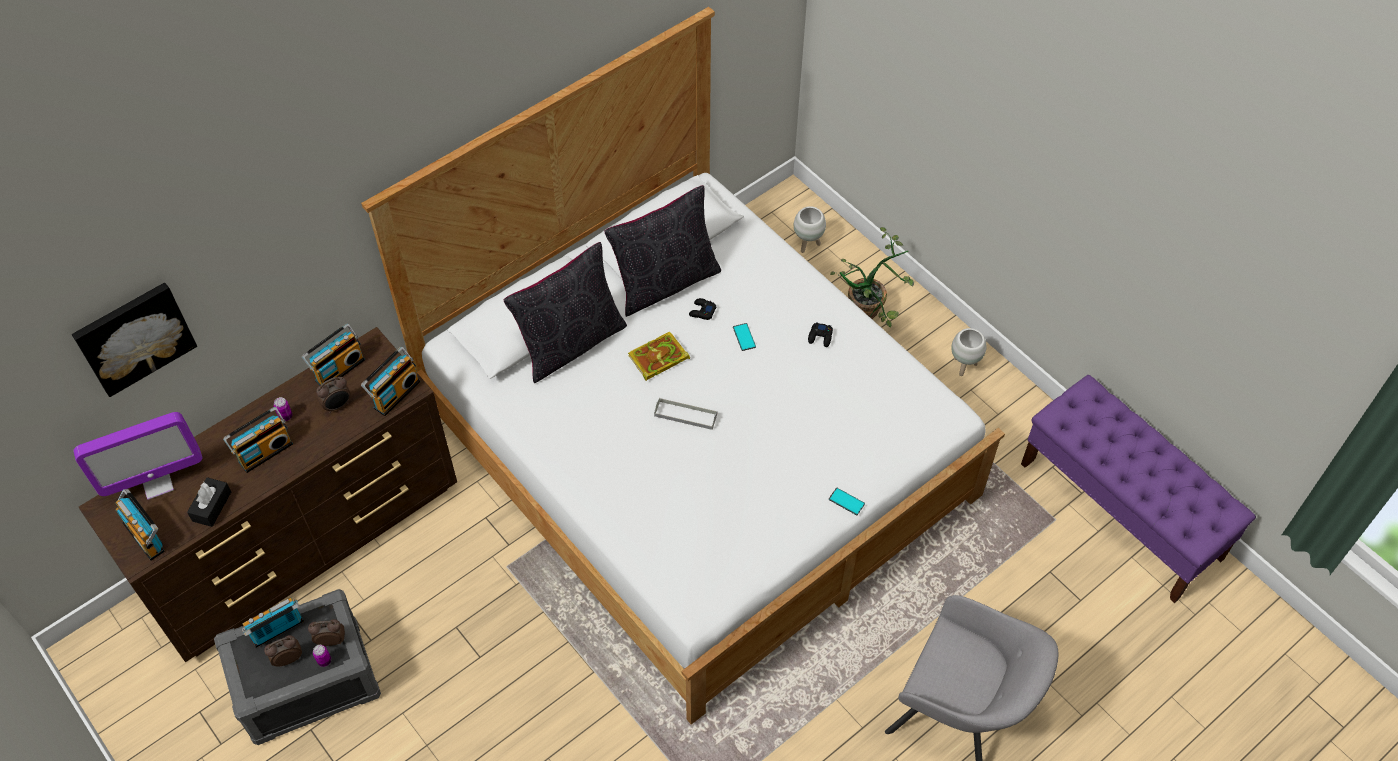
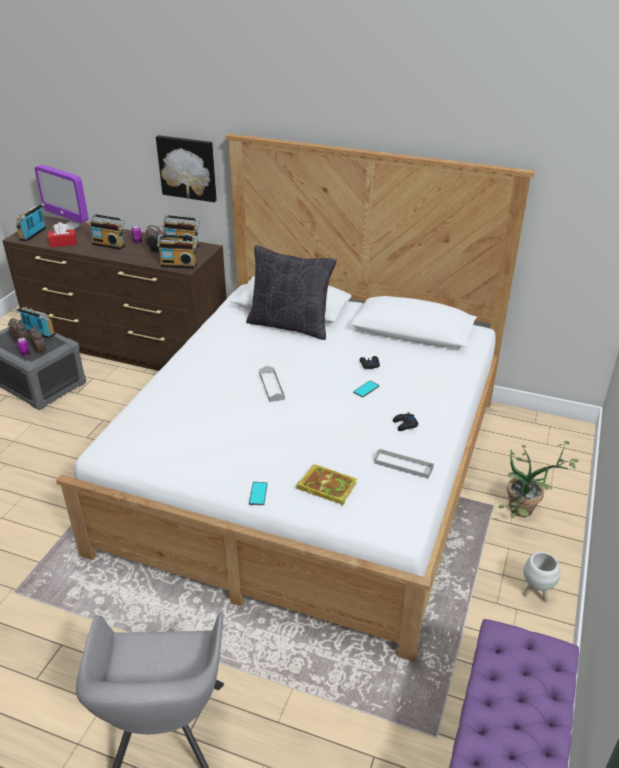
camera: 60 degrees right, 20 degrees down
picture [72,282,197,397] -> picture moved to [156,135,217,202]
black tissue box [187,477,231,527] -> red tissue box [48,222,77,248]
black pillow [604,185,721,317] -> none
book [628,331,690,381] -> book moved to [296,464,357,506]
white planter [794,206,826,253] -> none
none -> grey tray [374,449,434,479]

